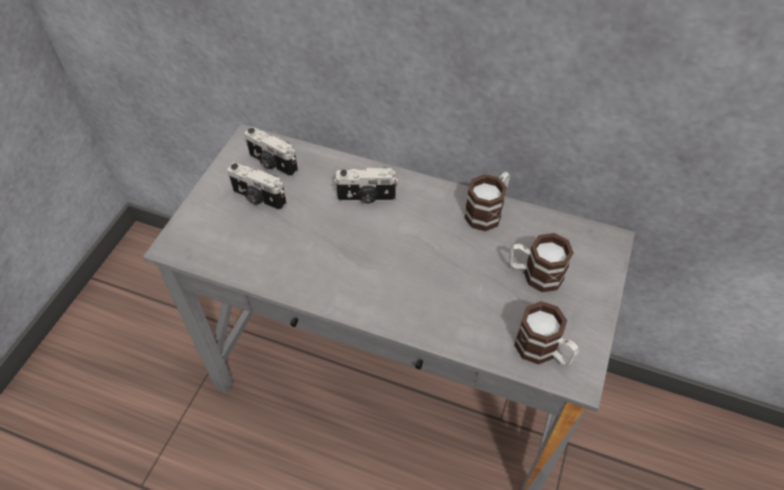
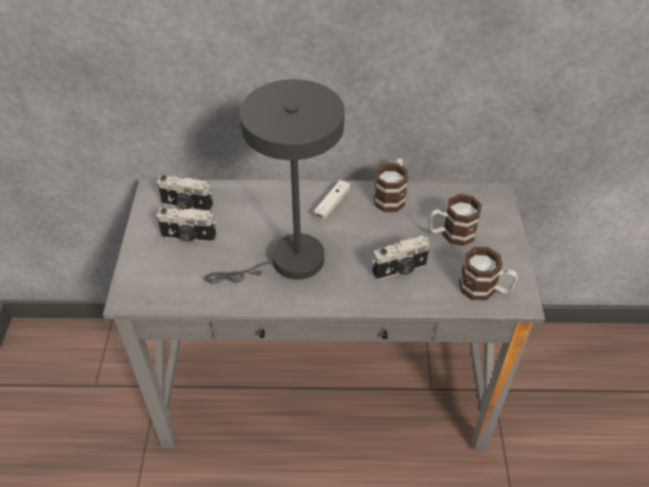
camera: 20 degrees left, 5 degrees down
camera [334,168,398,203] -> camera moved to [372,235,430,280]
none -> grey table lamp [204,79,345,283]
none -> white game controller [314,180,350,221]

